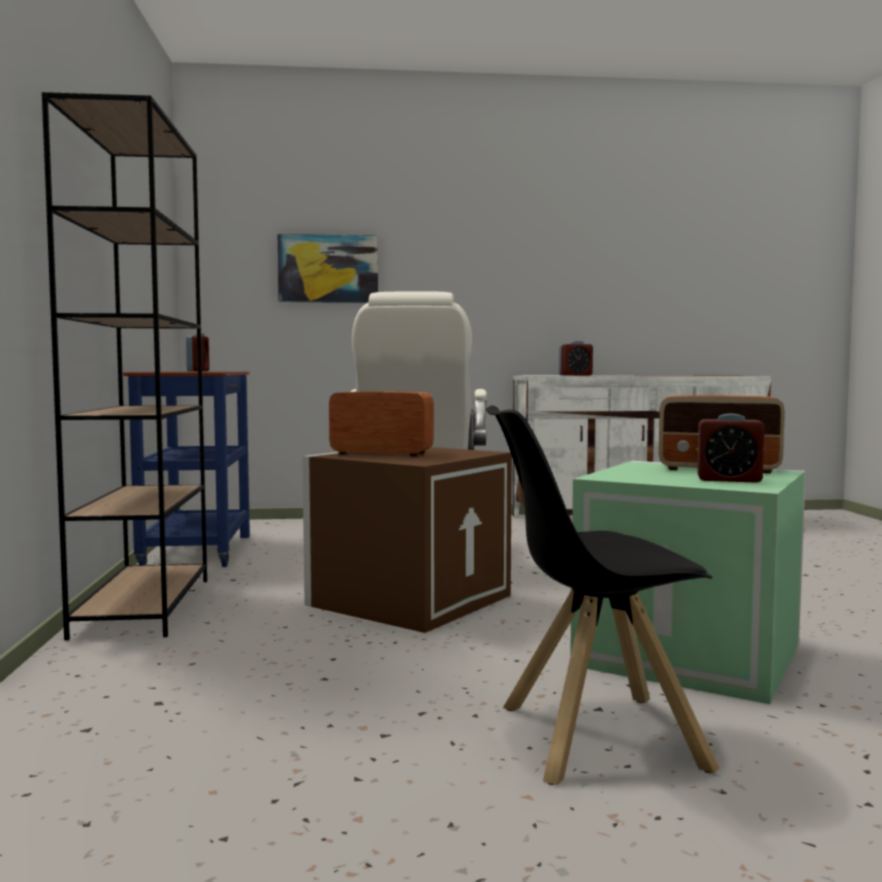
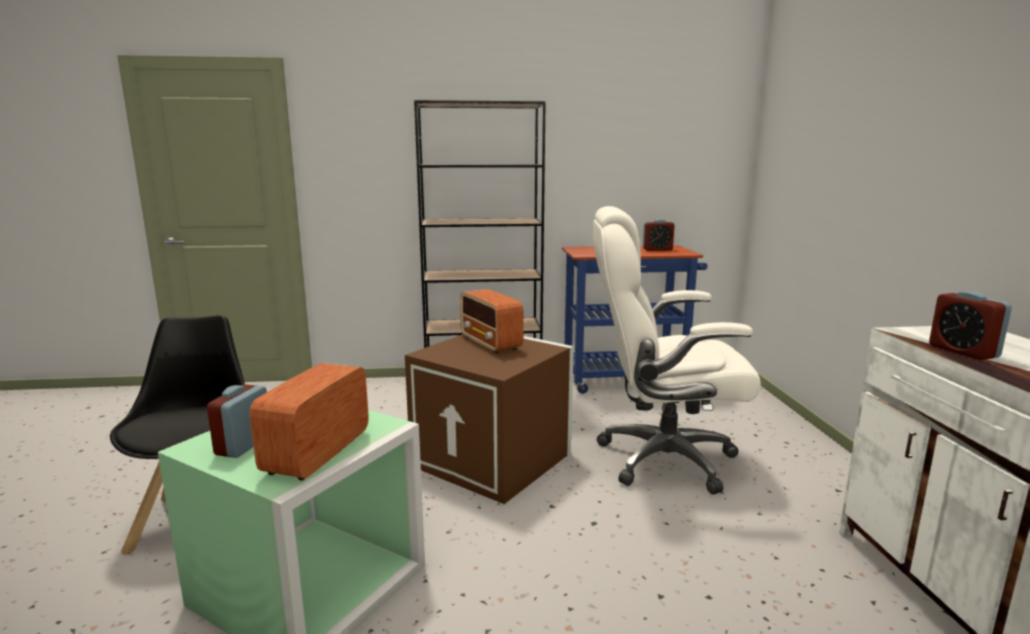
camera: 90 degrees right, 10 degrees up
picture [277,234,378,303] -> none
radio [329,391,434,456] -> radio turned 135 degrees clockwise [460,289,523,353]

